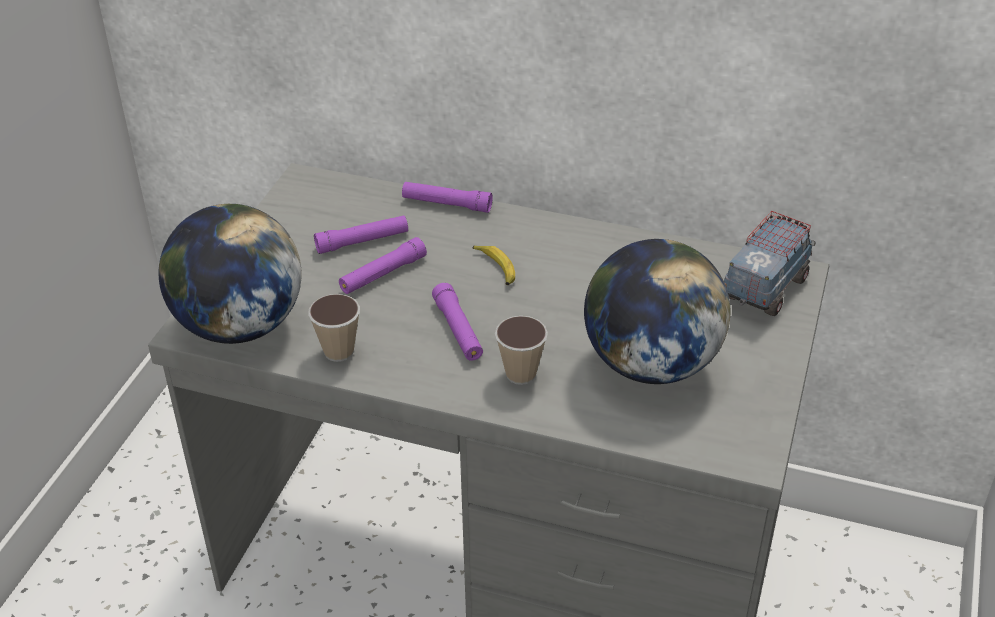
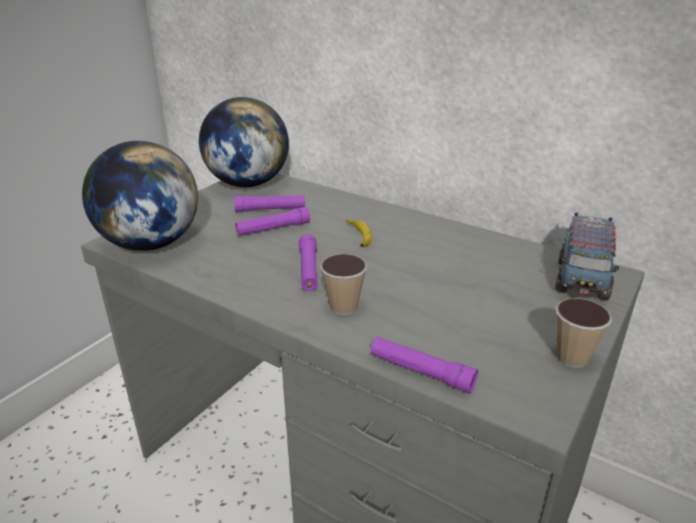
camera: 15 degrees right, 10 degrees down
cup [308,294,360,362] -> cup moved to [556,298,612,368]
purple flashlight [402,182,493,213] -> purple flashlight moved to [371,337,478,393]
globe [584,239,731,384] -> globe moved to [199,97,289,187]
toy truck [724,211,816,316] -> toy truck turned 150 degrees clockwise [555,212,619,300]

